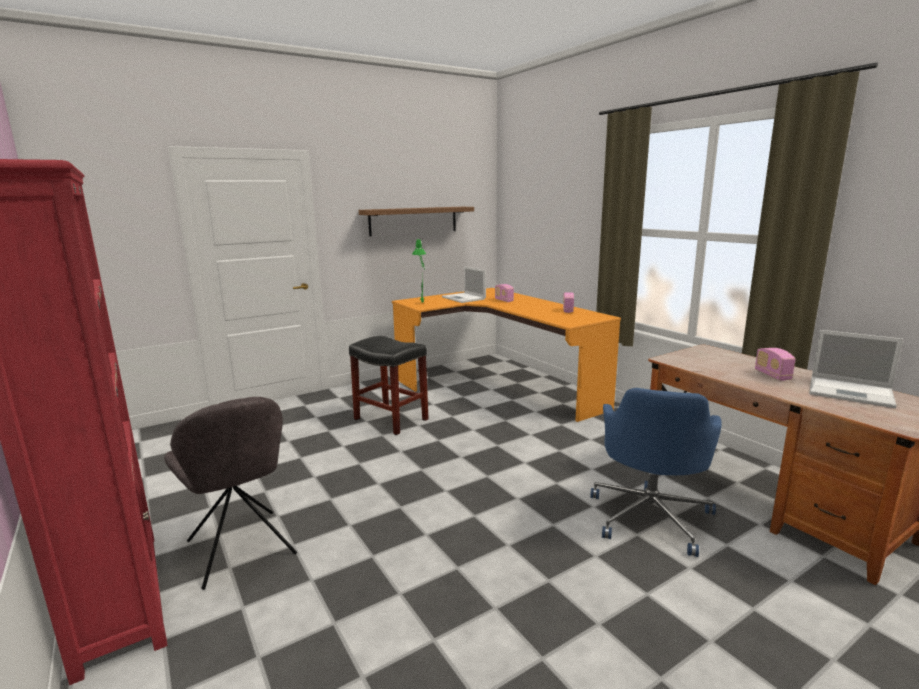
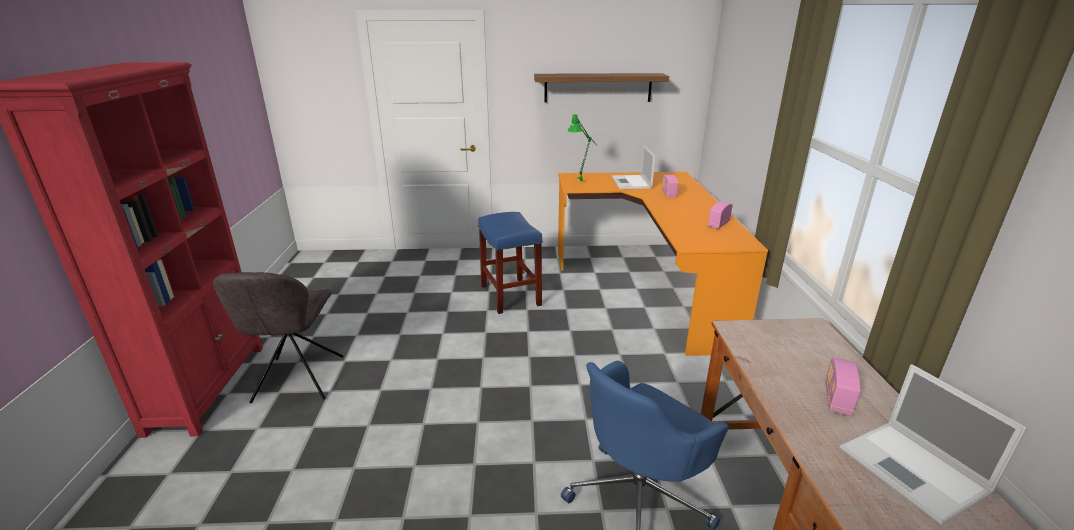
camera: 30 degrees right, 10 degrees up
black stool [349,336,429,435] -> blue stool [478,212,543,314]

